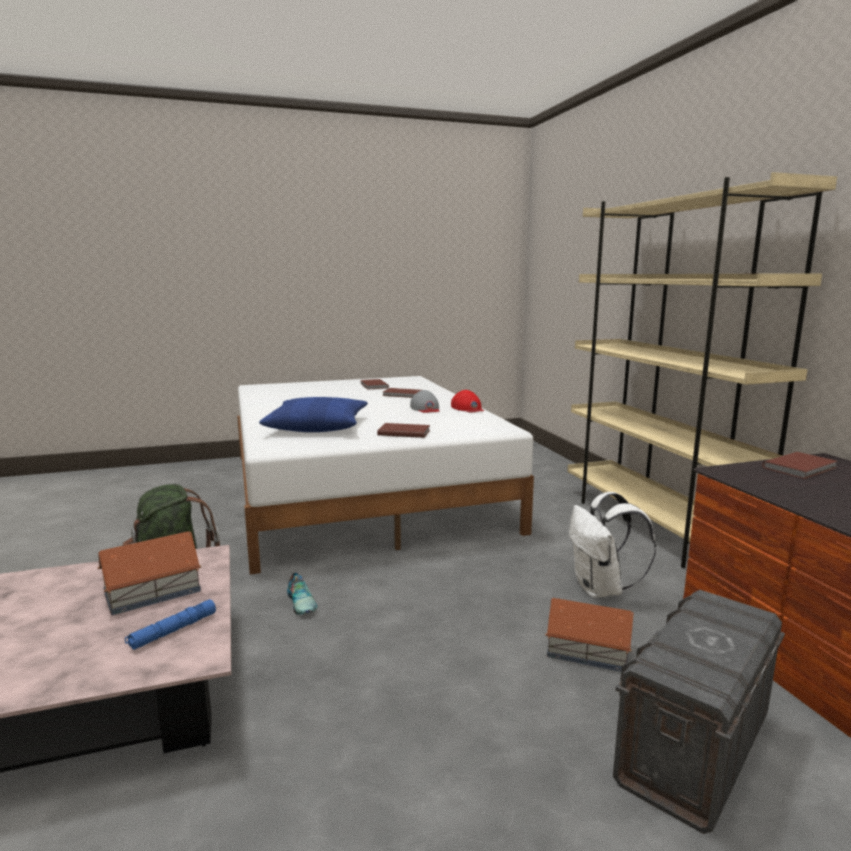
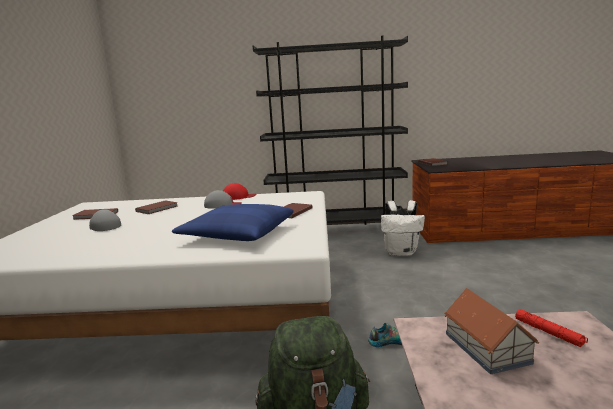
camera: 70 degrees left, 0 degrees up
blue flashlight [125,599,216,650] -> red flashlight [515,309,588,347]
toy house [545,598,634,672] -> none
beige bookcase [567,172,837,568] -> black bookcase [253,36,408,235]
grey storage box [613,590,785,834] -> none
none -> grey cap [89,209,121,231]

